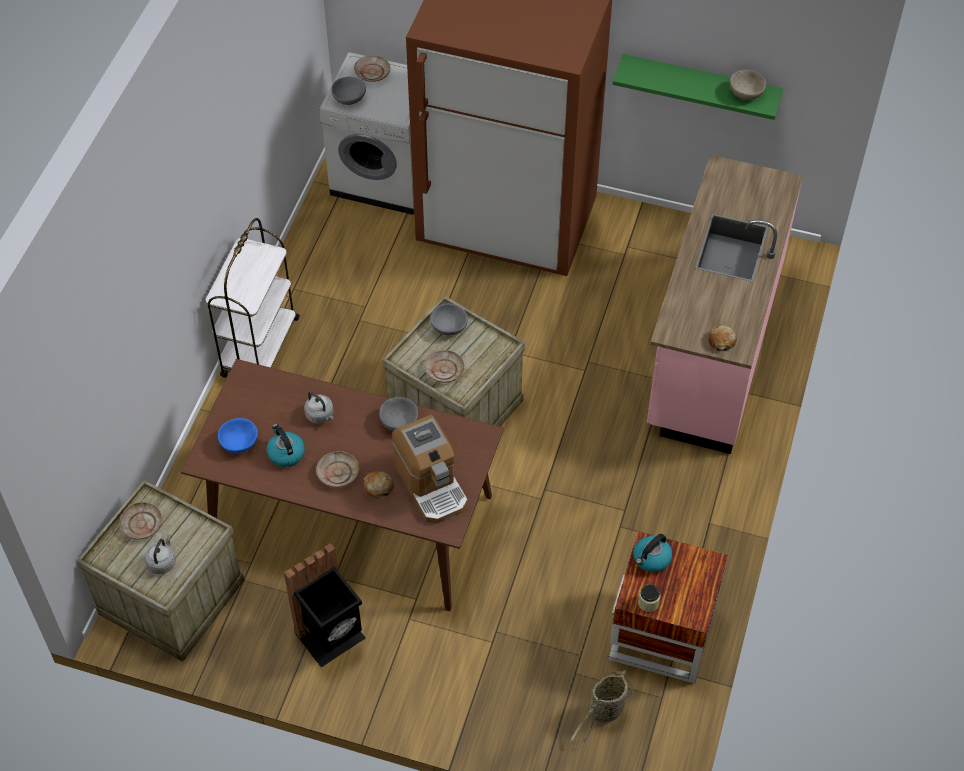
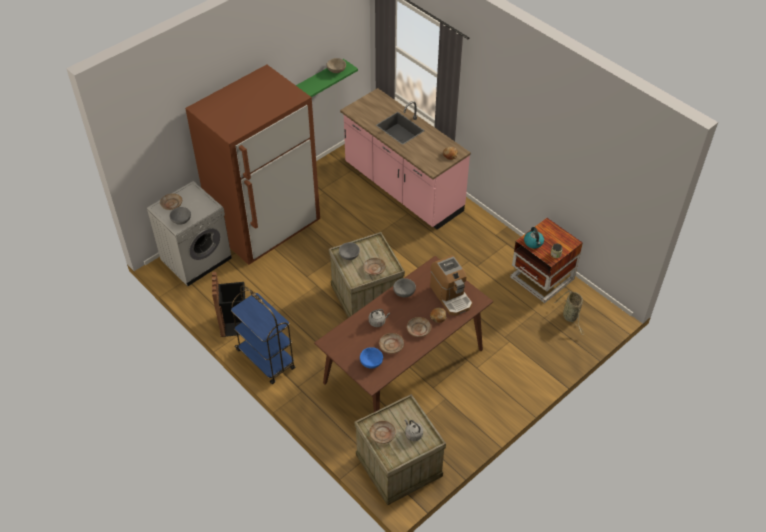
camera: 60 degrees left, 5 degrees down
white cart [205,218,300,378] -> blue cart [231,285,295,384]
kettle [267,424,305,467] -> beige plate [379,333,404,354]
black trash can [284,543,365,667] -> black trash can moved to [212,272,246,337]
coffee machine [392,414,468,524] -> coffee machine turned 60 degrees clockwise [430,255,472,316]

